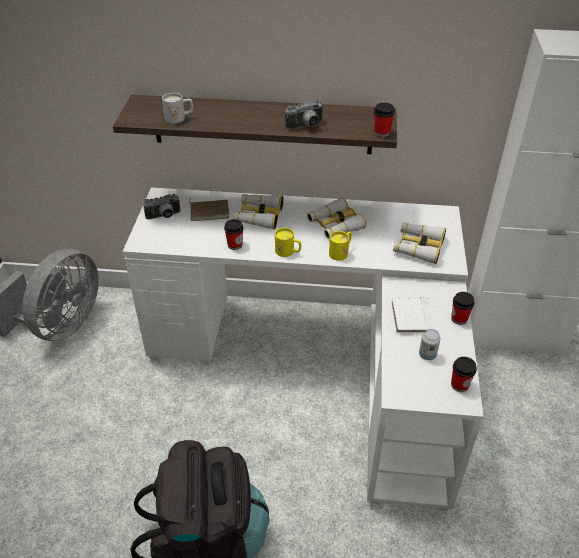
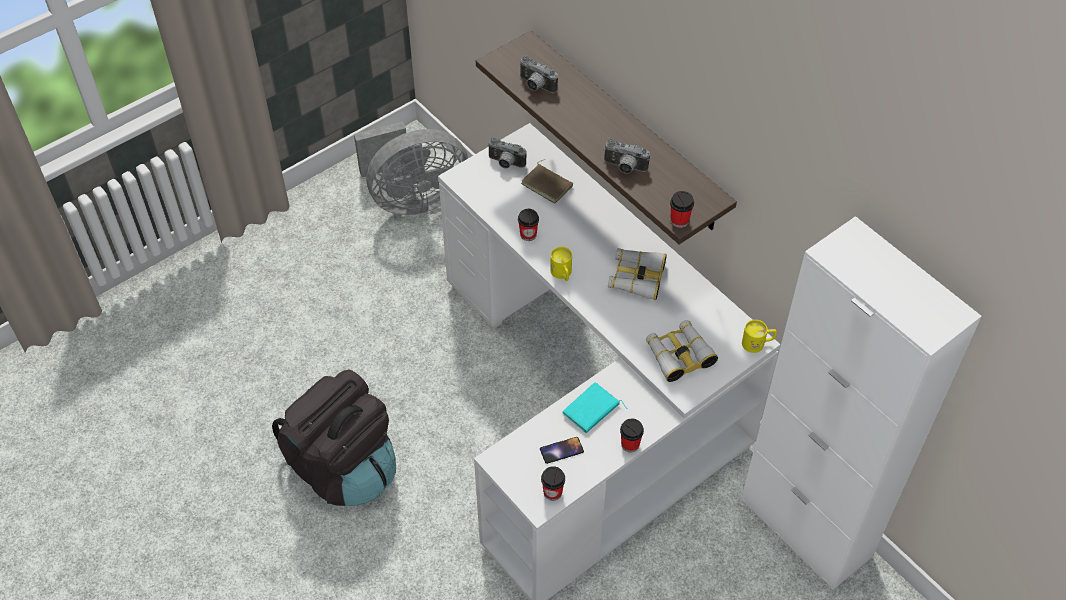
camera: 45 degrees right, 10 degrees up
white mug [162,93,193,123] -> camera [519,56,558,93]
binoculars [234,194,284,230] -> none
yellow mug [329,231,351,261] -> yellow mug moved to [742,320,777,353]
white book [392,296,429,333] -> turquoise book [563,382,627,433]
can [419,329,441,360] -> phone [540,437,584,464]

